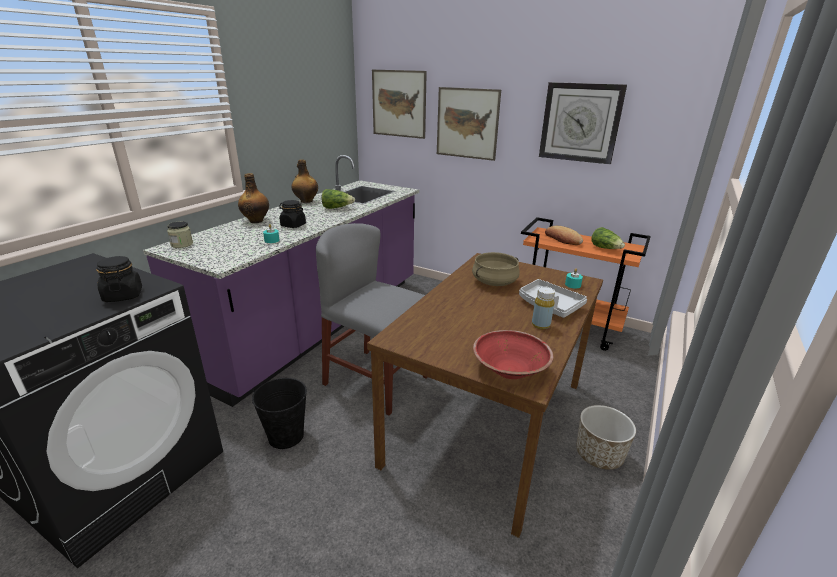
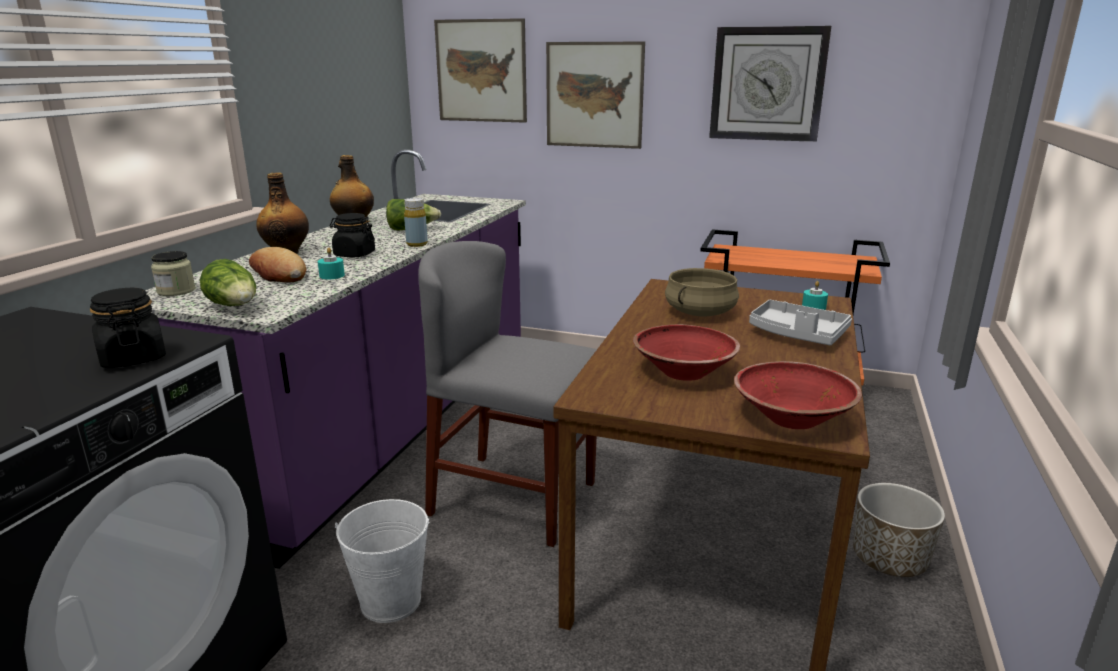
camera: 10 degrees left, 5 degrees down
black bucket [252,378,307,449] -> white bucket [335,499,429,623]
yellow bottle [532,286,555,329] -> yellow bottle moved to [404,198,428,247]
bread [545,226,583,245] -> bread moved to [249,247,306,283]
lettuce [591,227,625,249] -> lettuce moved to [200,259,256,306]
none -> red bowl [633,324,740,381]

